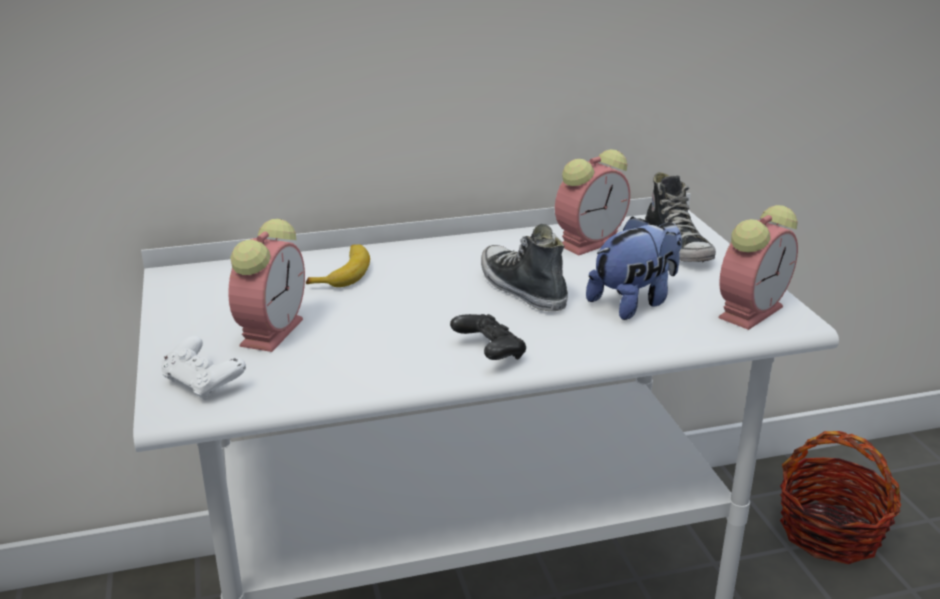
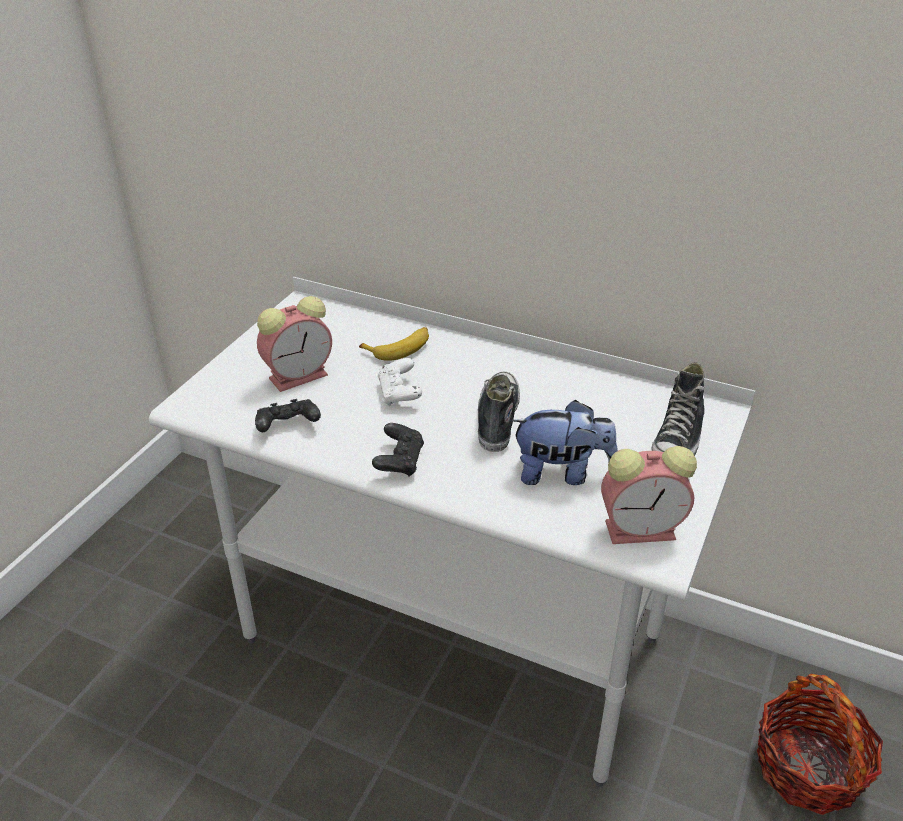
camera: 40 degrees right, 10 degrees up
white game controller [161,336,246,400] -> white game controller moved to [377,358,422,406]
alarm clock [555,149,630,255] -> none
none -> black game controller [255,399,321,432]

